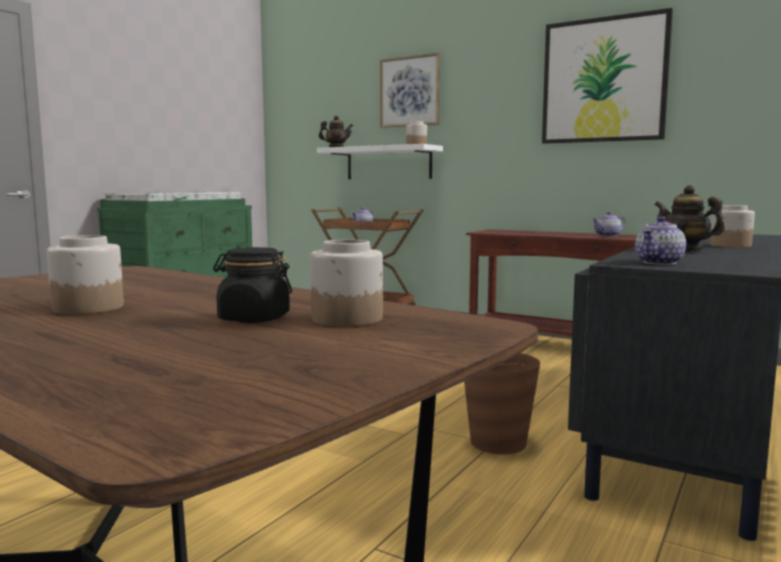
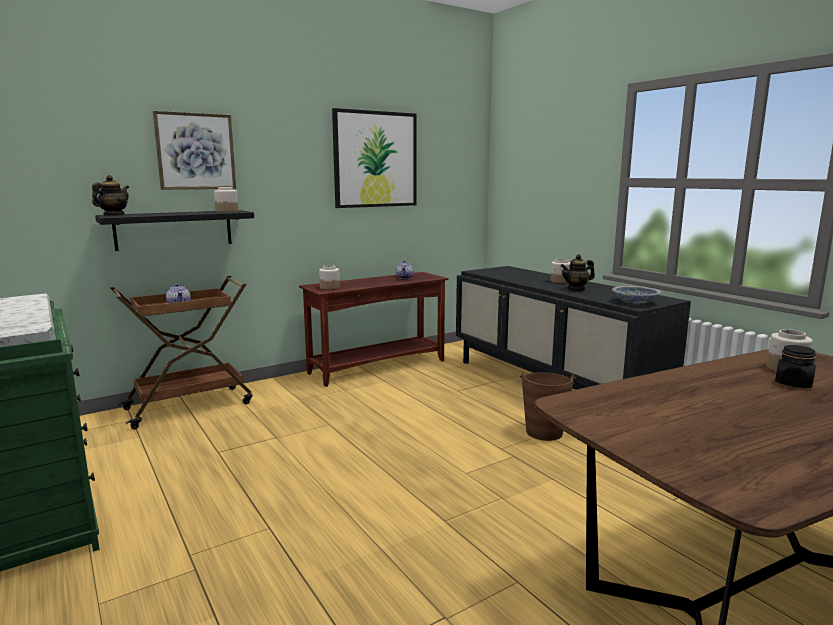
camera: 65 degrees left, 5 degrees up
jar [47,235,124,314] -> jar moved to [319,265,340,290]
white shelf [317,144,443,179] -> black shelf [95,210,254,251]
teapot [635,216,686,265] -> bowl [612,286,661,303]

